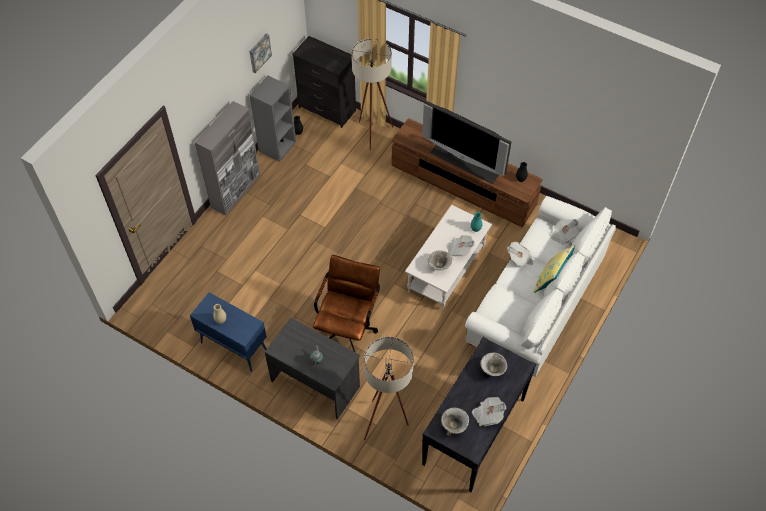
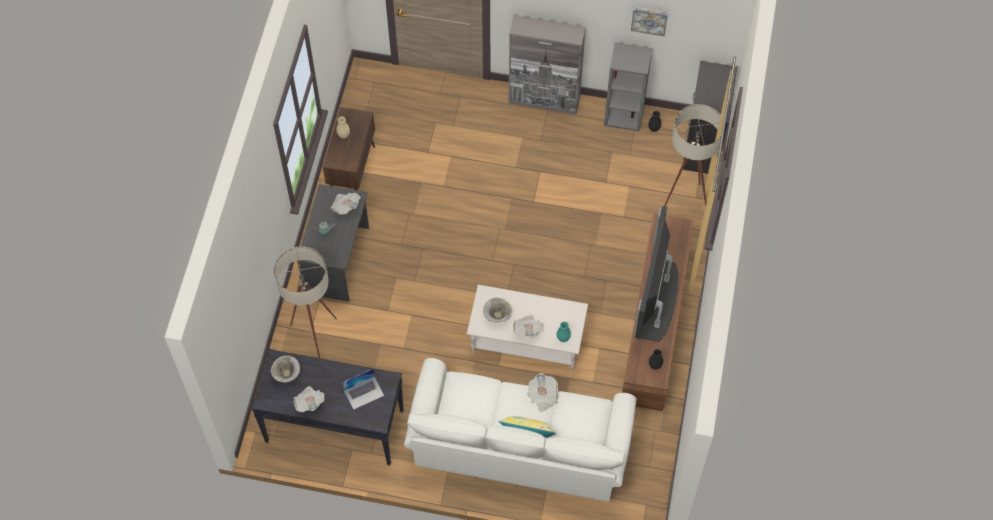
camera: 70 degrees right, 5 degrees up
blue cabinet [190,292,267,372] -> brown cabinet [323,107,375,191]
brown office chair [313,255,380,352] -> none
bowl [480,353,507,376] -> laptop [342,369,384,410]
newspaper [550,219,580,245] -> newspaper moved to [330,193,361,215]

